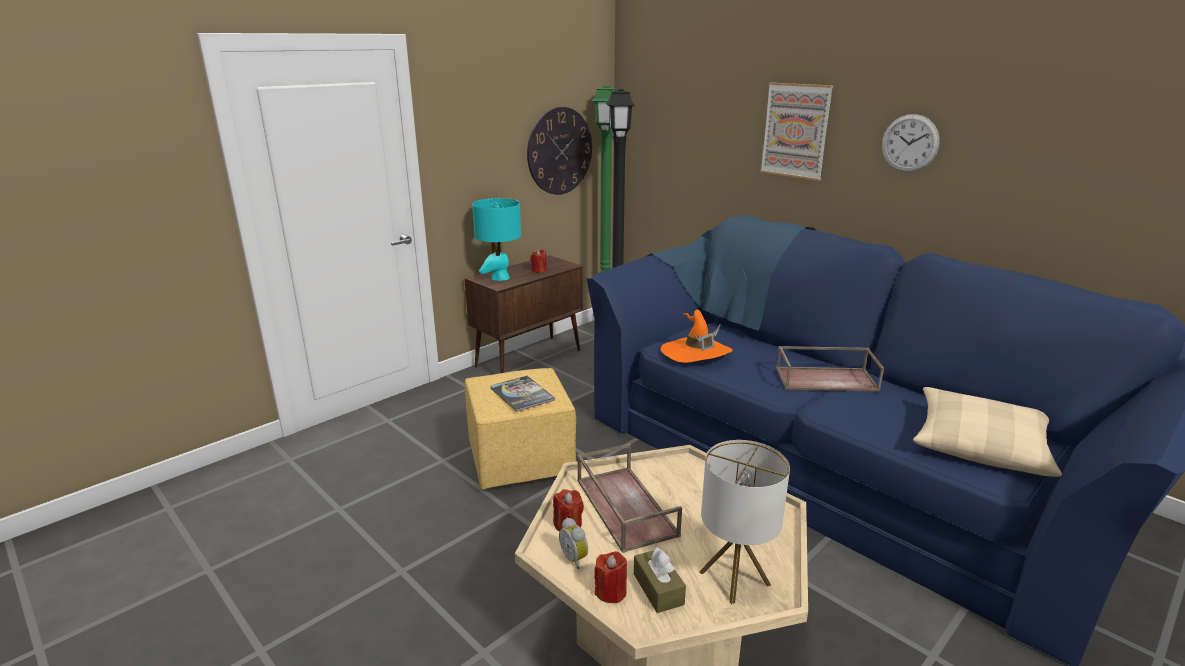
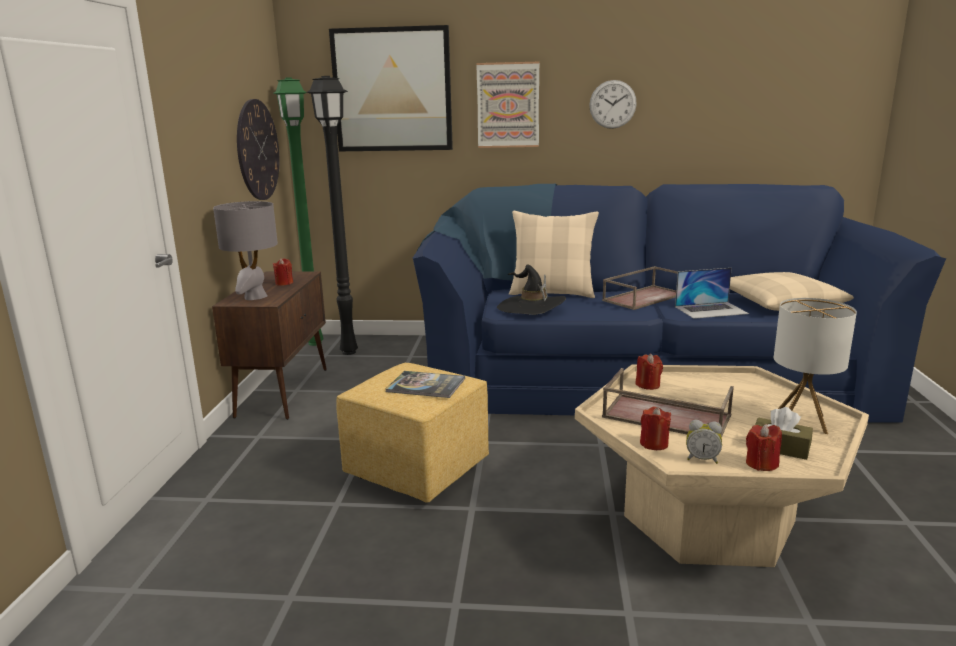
camera: 40 degrees left, 5 degrees down
turquoise table lamp [472,198,521,281] -> grey table lamp [213,201,278,300]
orange hat [661,310,732,363] -> black hat [497,265,566,315]
none -> picture [329,25,453,151]
none -> beige pillow [509,211,599,298]
none -> red candle [636,354,663,390]
none -> laptop [675,268,749,319]

